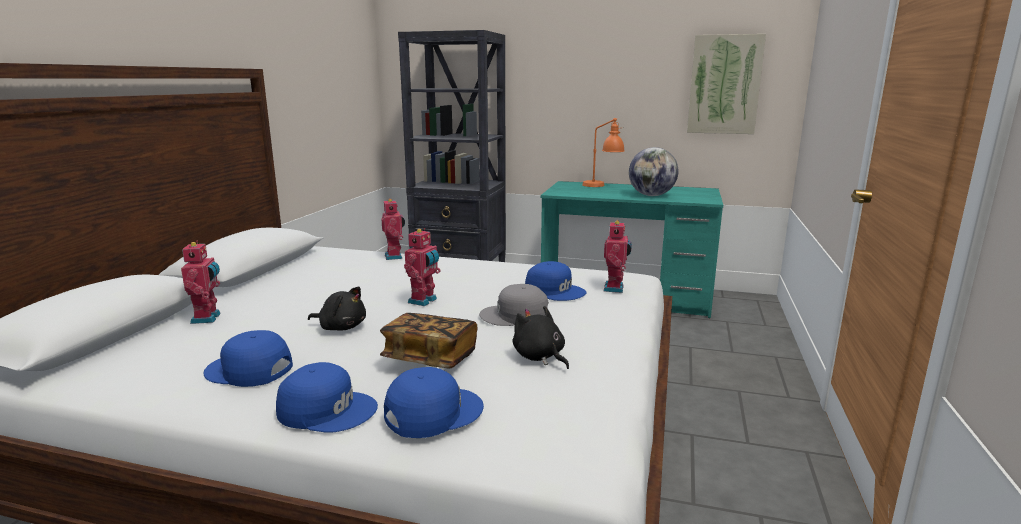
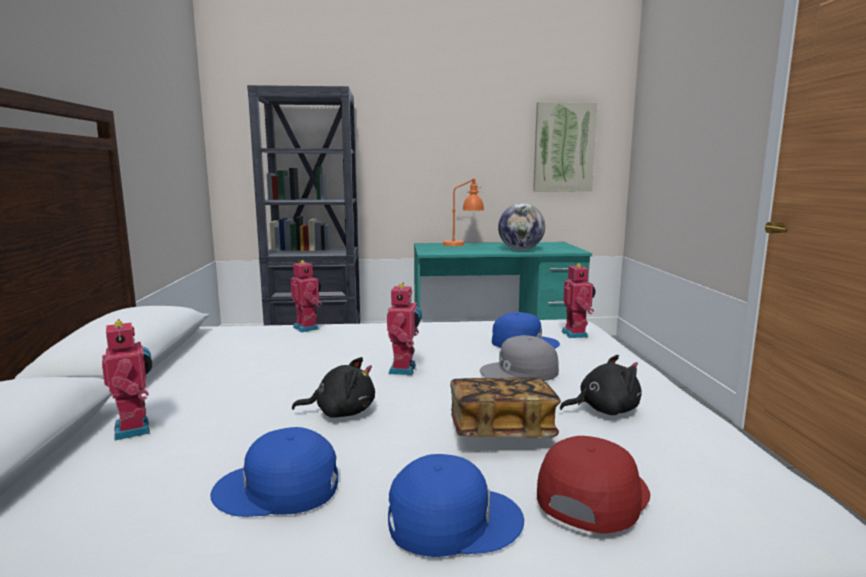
camera: 20 degrees left, 5 degrees down
blue cap [384,367,484,438] -> red cap [537,436,650,534]
black plush toy [513,306,569,369] -> black plush toy turned 135 degrees clockwise [560,355,642,415]

